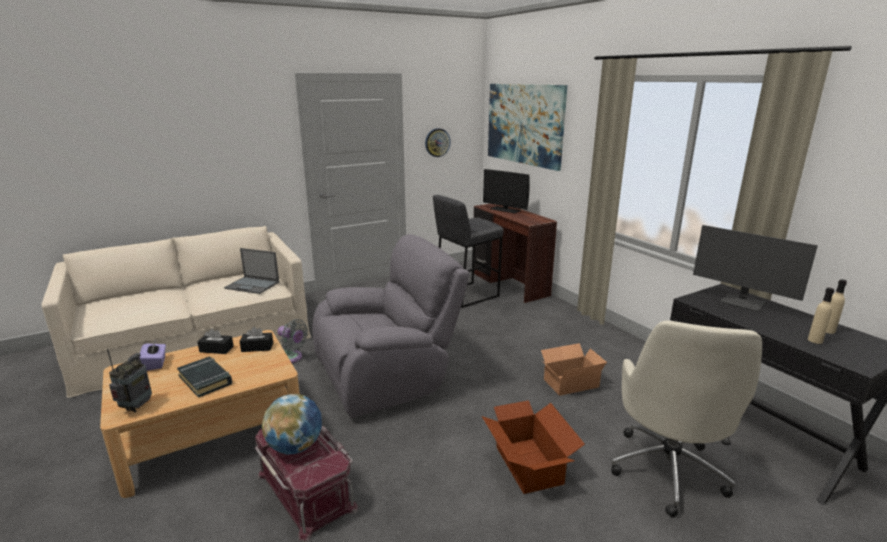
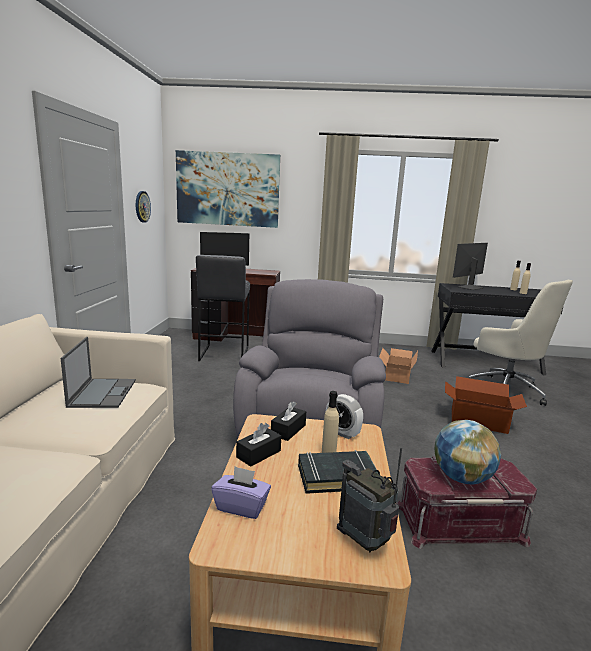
camera: 55 degrees left, 5 degrees down
laptop [224,248,279,294] -> laptop turned 60 degrees counterclockwise [61,337,136,408]
grey fan [277,319,308,363] -> none
monitor [693,225,818,312] -> monitor turned 150 degrees clockwise [453,243,488,290]
none -> beige bottle [322,391,339,453]
none -> alarm clock [326,394,363,439]

